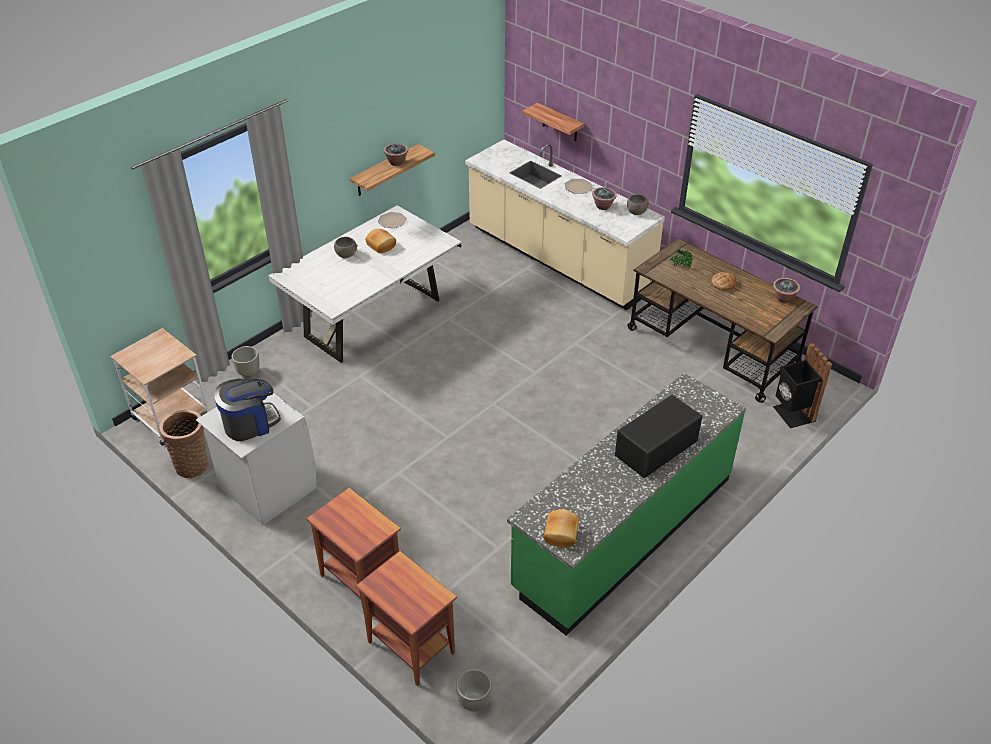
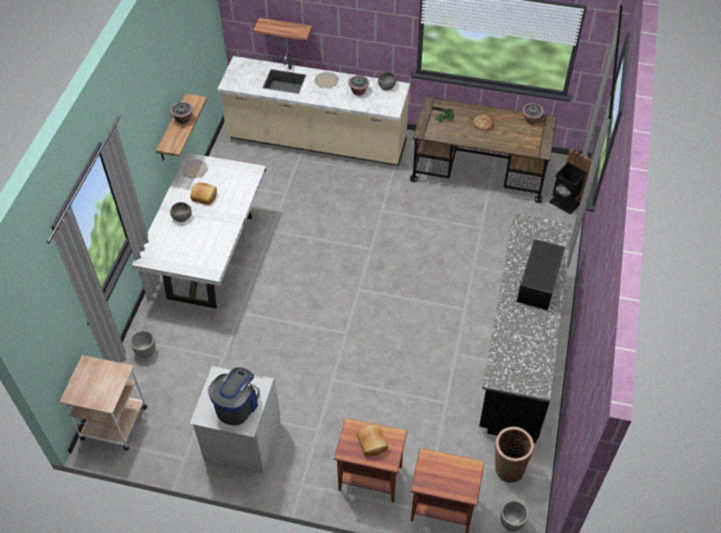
camera: 30 degrees left, 10 degrees up
basket [159,410,208,478] -> basket moved to [495,427,534,483]
green counter [507,373,746,636] -> black counter [479,213,573,443]
bread [544,509,579,547] -> bread moved to [357,425,388,456]

